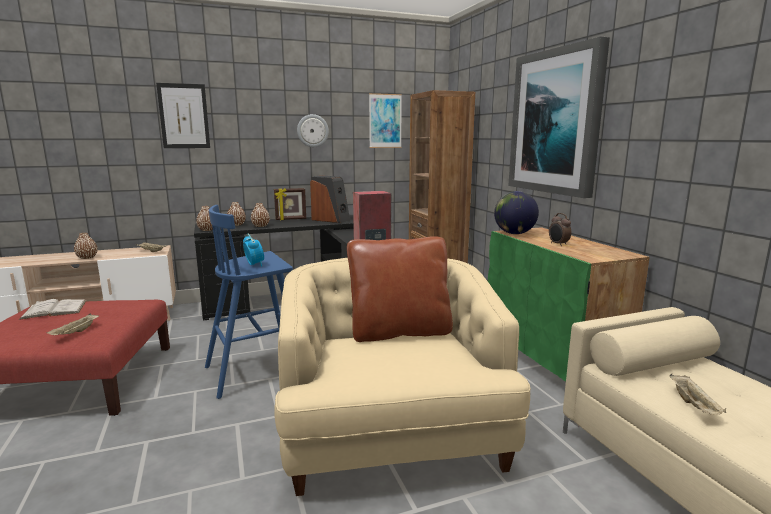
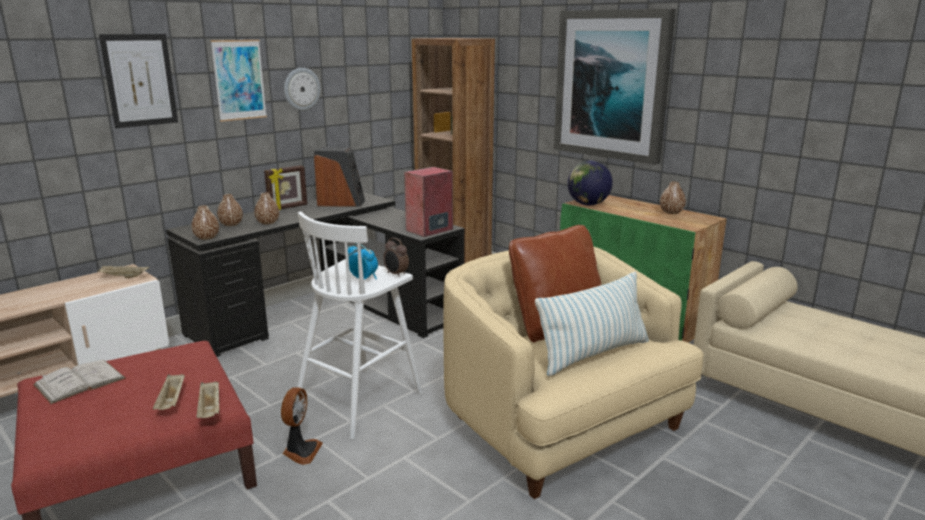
camera: 25 degrees left, 5 degrees up
brown vase [74,233,98,259] -> brown vase moved to [660,181,686,214]
blue stool [205,205,293,399] -> white stool [297,211,423,440]
picture [369,93,402,148] -> picture moved to [211,40,267,122]
alarm clock [549,213,571,246] -> alarm clock moved to [383,237,409,277]
beige tray [670,374,726,415] -> beige tray moved to [196,381,219,418]
none -> fan [281,387,323,465]
none -> pillow [535,272,649,376]

